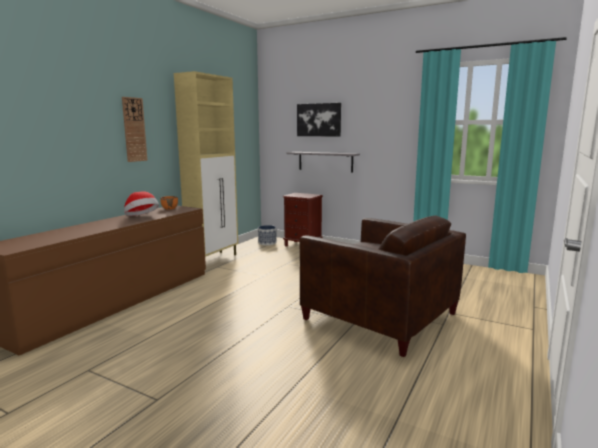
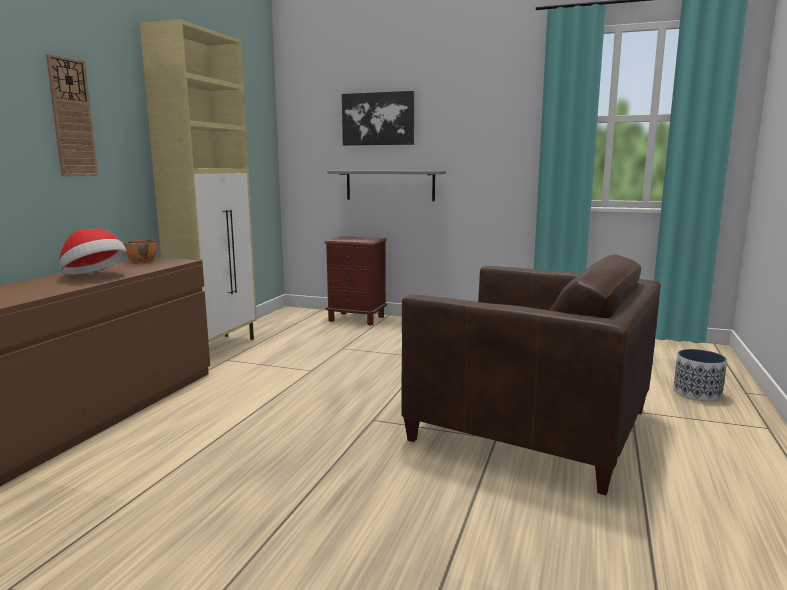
camera: 10 degrees left, 0 degrees up
planter [258,225,277,246] -> planter moved to [673,349,727,401]

